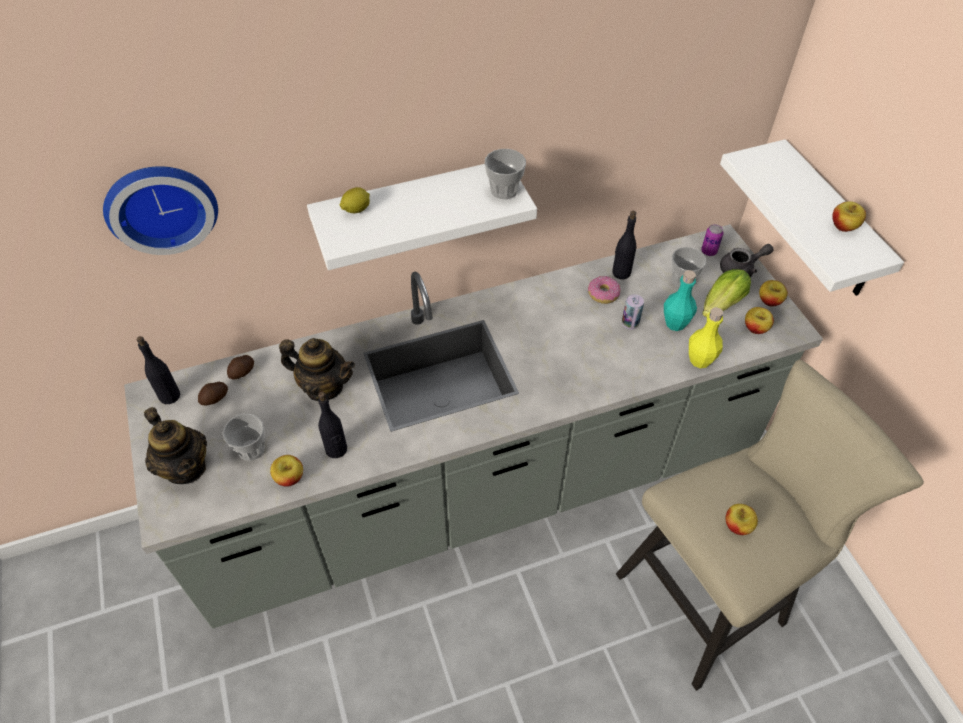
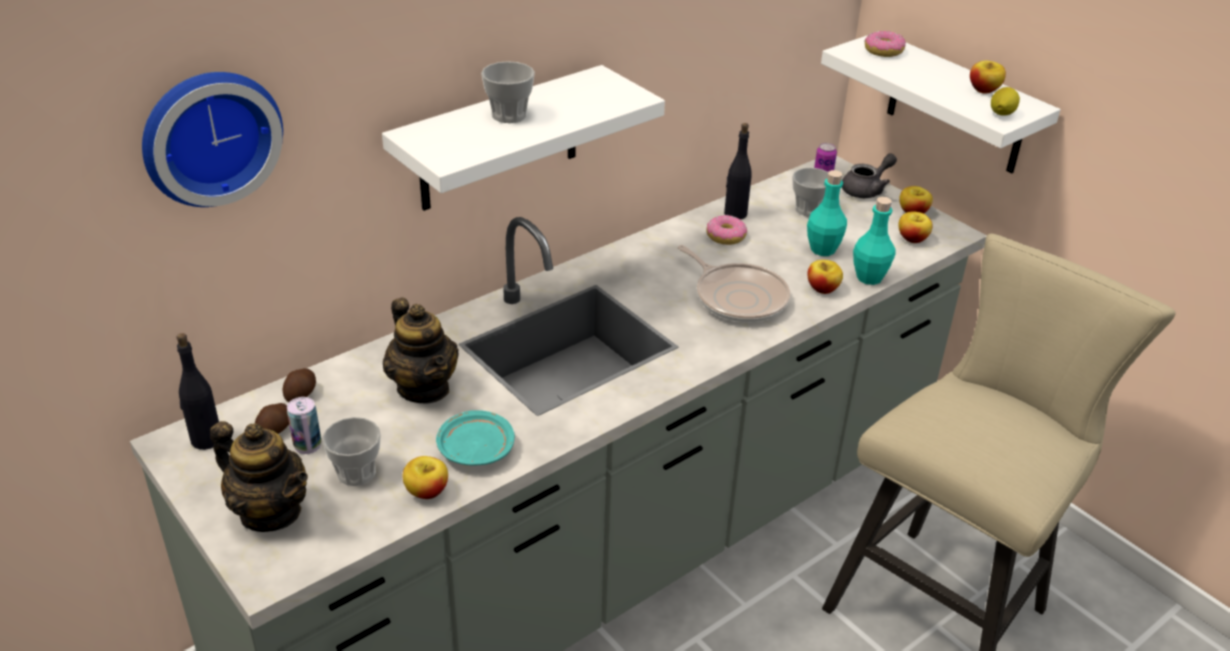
camera: 20 degrees left, 15 degrees down
teapot [279,338,355,401] -> teapot turned 60 degrees clockwise [383,298,459,403]
black bottle [318,392,347,458] -> turquoise plate [436,410,515,465]
lemon [340,187,370,213] -> lemon moved to [991,87,1020,116]
cup [485,149,526,199] -> cup moved to [481,61,535,123]
can [622,294,644,330] -> can moved to [287,397,321,454]
yellow bottle [689,307,723,368] -> turquoise bottle [853,197,895,285]
lettuce [702,269,751,318] -> none
apple [726,504,758,535] -> apple moved to [807,260,843,294]
none -> frying pan [677,245,790,322]
none -> donut [864,31,906,57]

